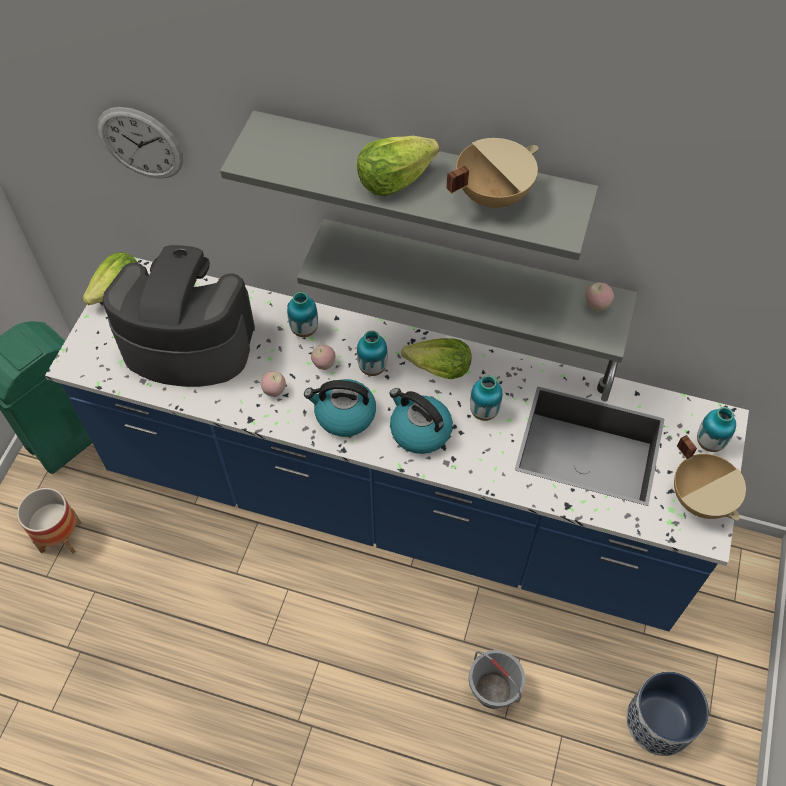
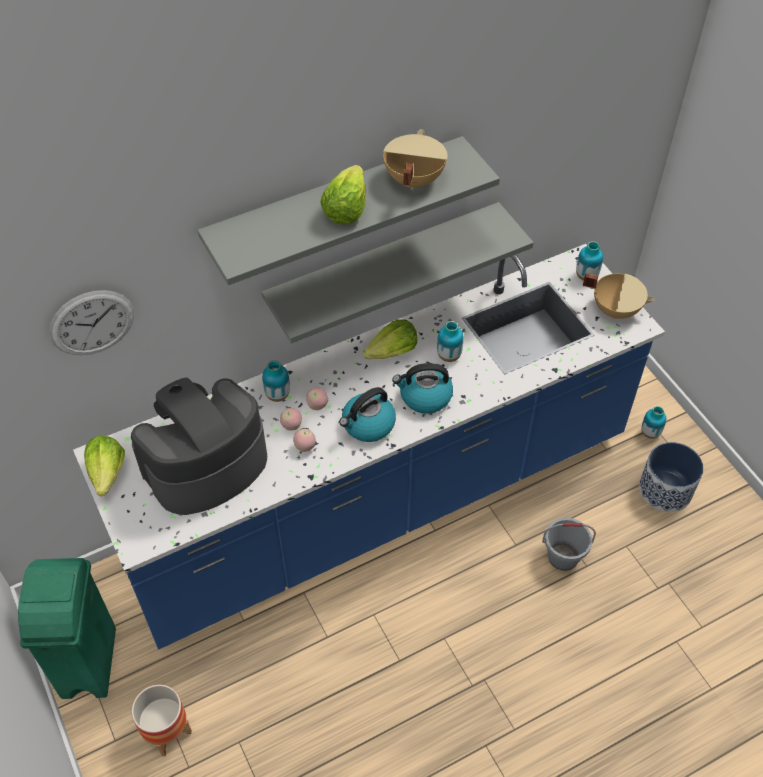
camera: 45 degrees left, 5 degrees down
vase [357,331,388,376] -> vase moved to [641,406,666,439]
apple [585,282,614,311] -> apple moved to [280,408,302,431]

